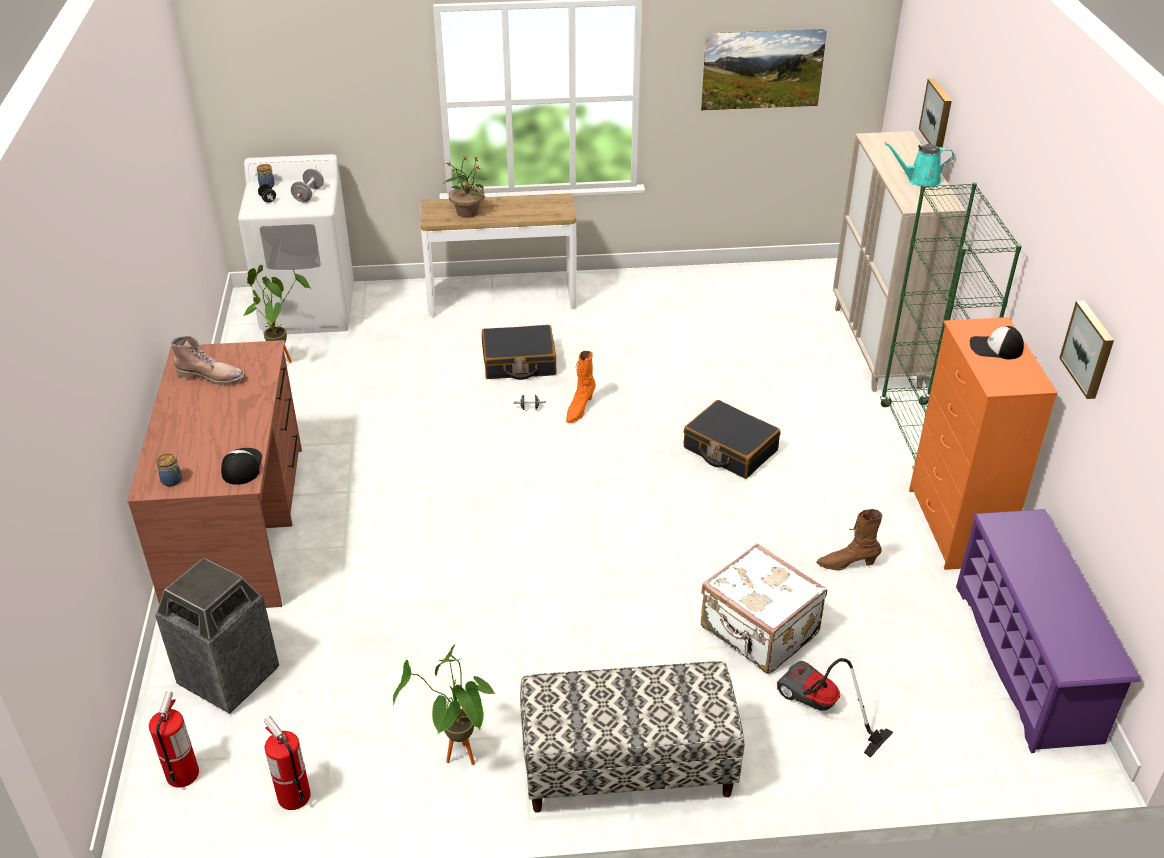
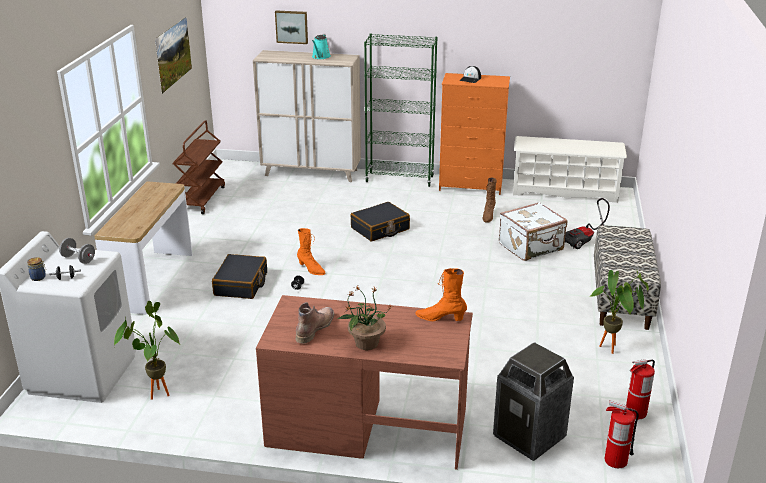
camera: 75 degrees left, 10 degrees down
jar [156,454,182,486] -> none
cap [221,448,262,485] -> orange boot [415,268,467,321]
potted plant [444,155,486,218] -> potted plant moved to [338,286,393,350]
purple shoe rack [956,509,1141,753] -> white shoe rack [513,136,627,203]
picture [1059,301,1114,399] -> none
none -> brown cart [173,120,225,214]

